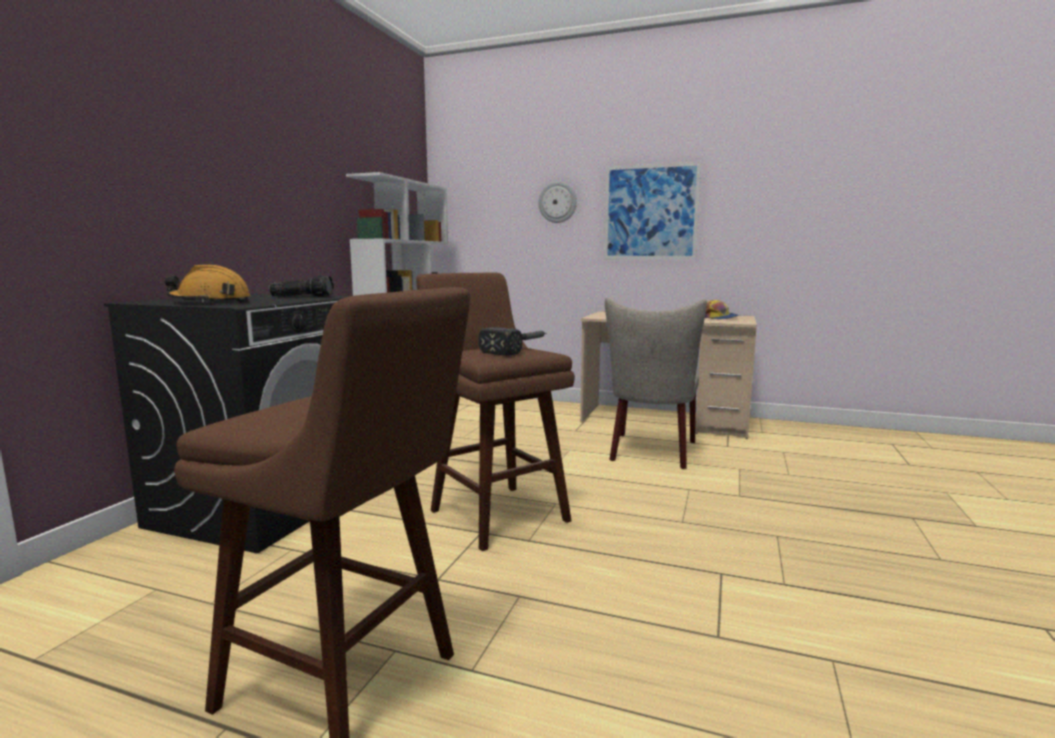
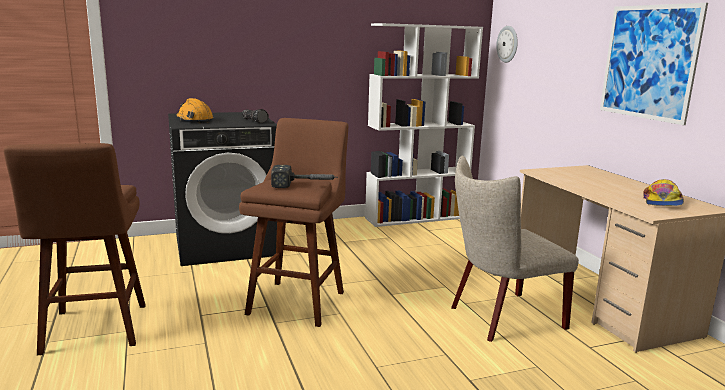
camera: 50 degrees right, 5 degrees up
wall clock [539,182,577,223] -> wall clock moved to [496,26,518,63]

